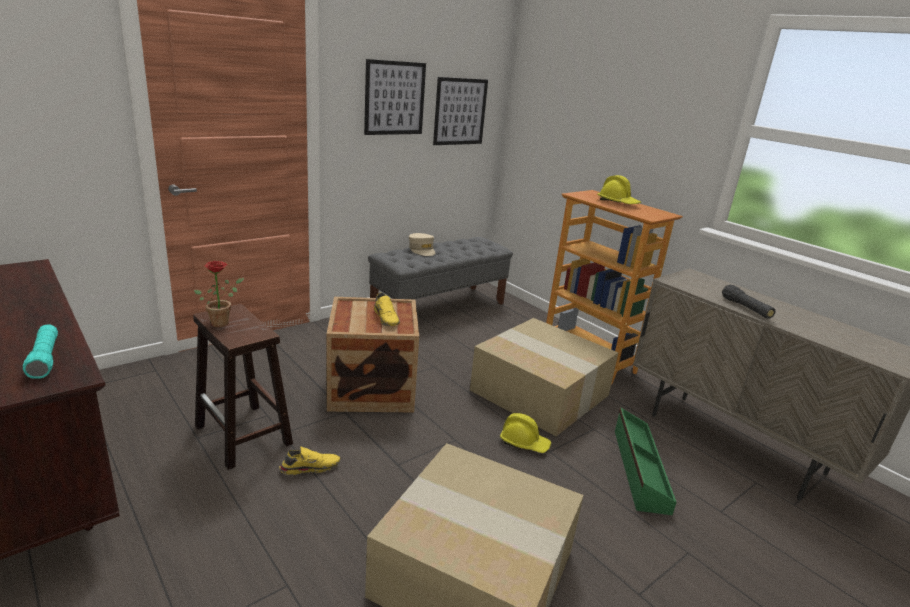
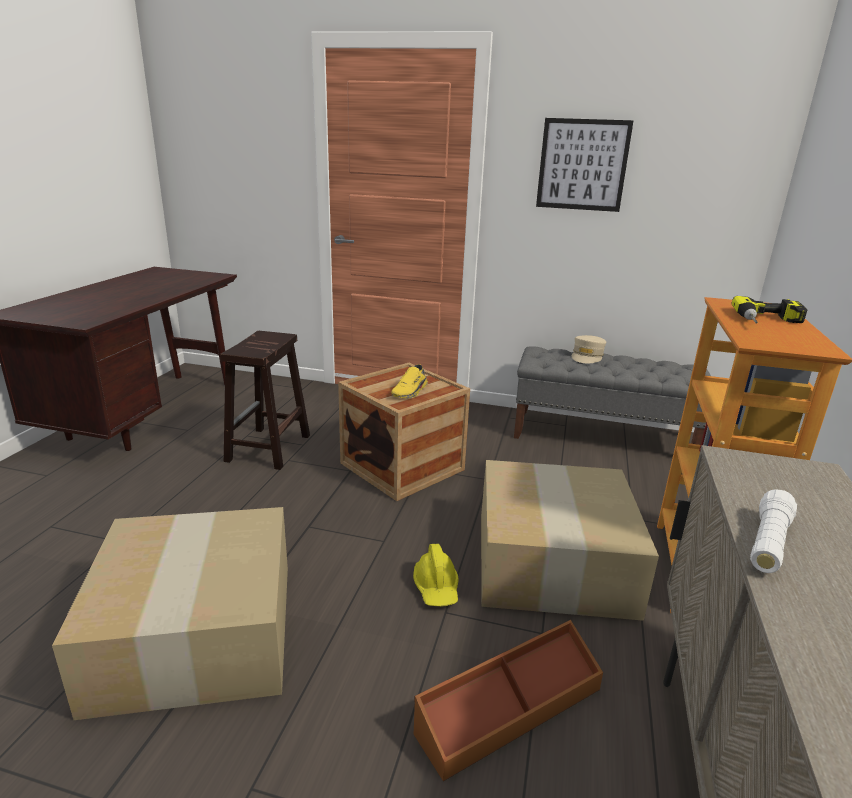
camera: 55 degrees right, 0 degrees up
turquoise flashlight [23,324,58,379] -> none
potted plant [194,261,244,327] -> none
yellow shoe [279,447,340,475] -> none
picture [433,77,488,145] -> none
yellow hard hat [597,175,641,204] -> power drill [731,296,807,323]
green storage box [615,407,676,515] -> brown storage box [414,620,603,781]
black flashlight [722,285,776,319] -> white flashlight [750,489,797,573]

